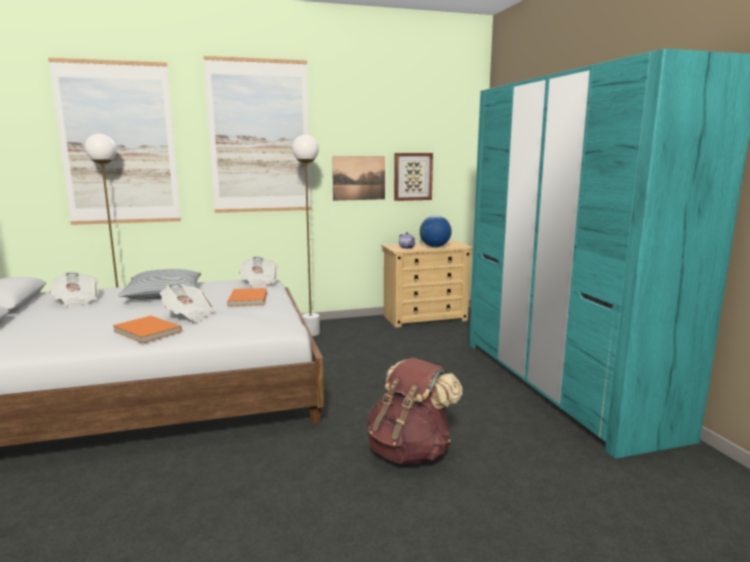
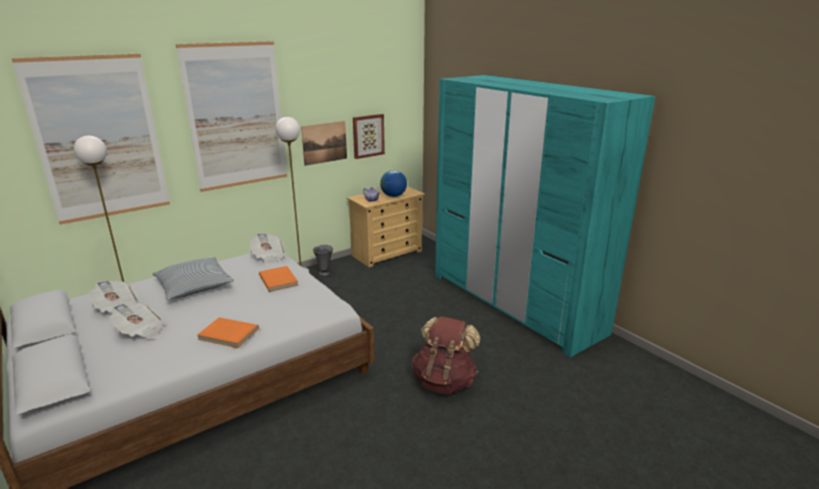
camera: 20 degrees left, 10 degrees up
newspaper [160,283,215,321] -> newspaper moved to [109,303,165,339]
none -> grey vase [313,245,333,276]

